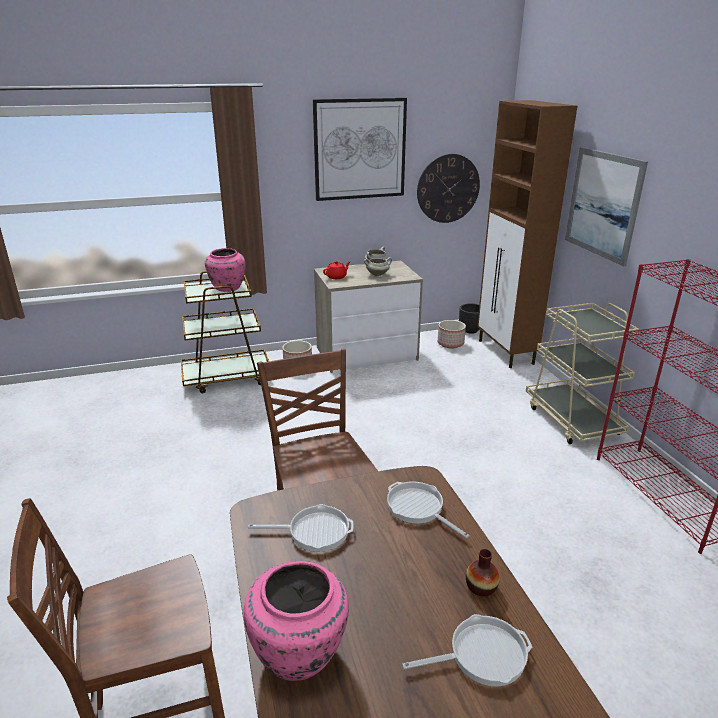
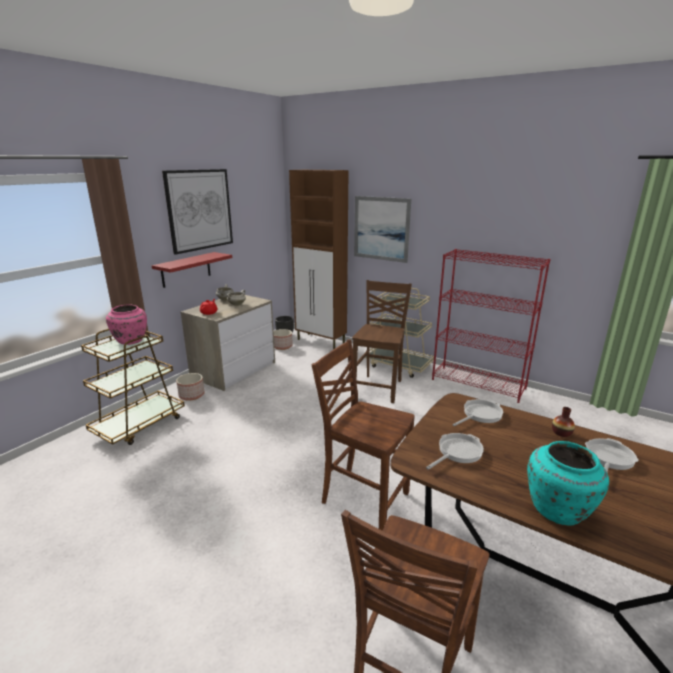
camera: 40 degrees left, 5 degrees down
pink vase [244,561,349,681] -> turquoise vase [527,441,609,526]
frying pan [387,481,470,538] -> frying pan turned 135 degrees clockwise [452,399,503,426]
wall clock [417,154,480,223] -> none
none -> red shelf [152,252,232,288]
none -> brown chair [352,280,412,403]

